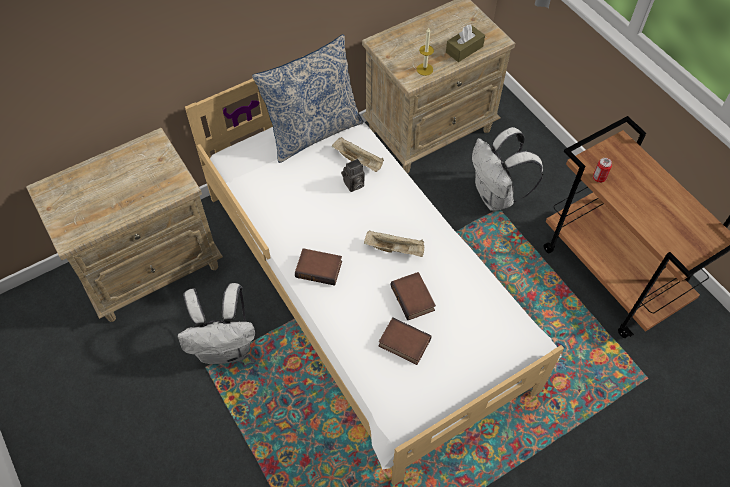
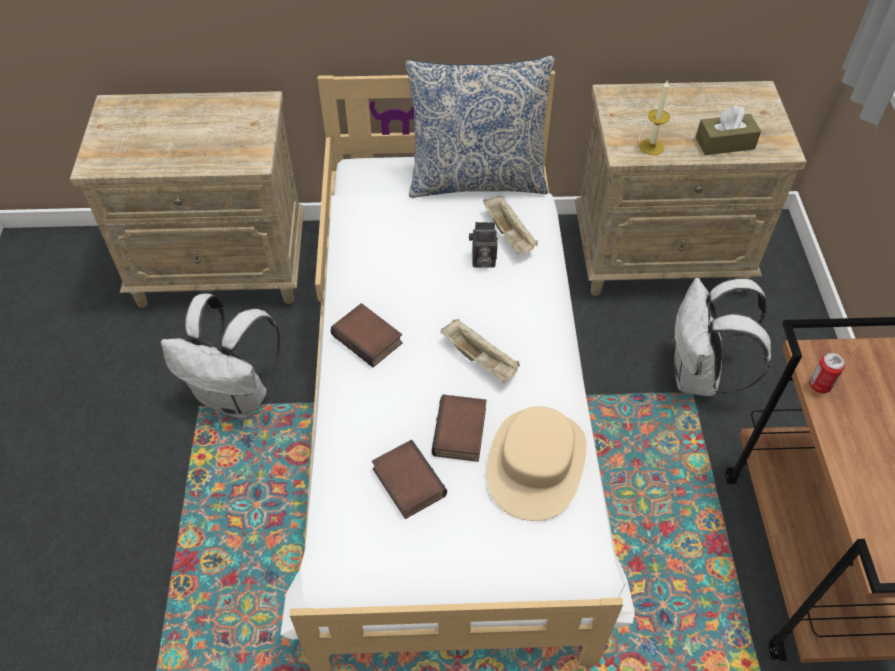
camera: 30 degrees right, 5 degrees down
none -> beige hat [487,406,587,521]

